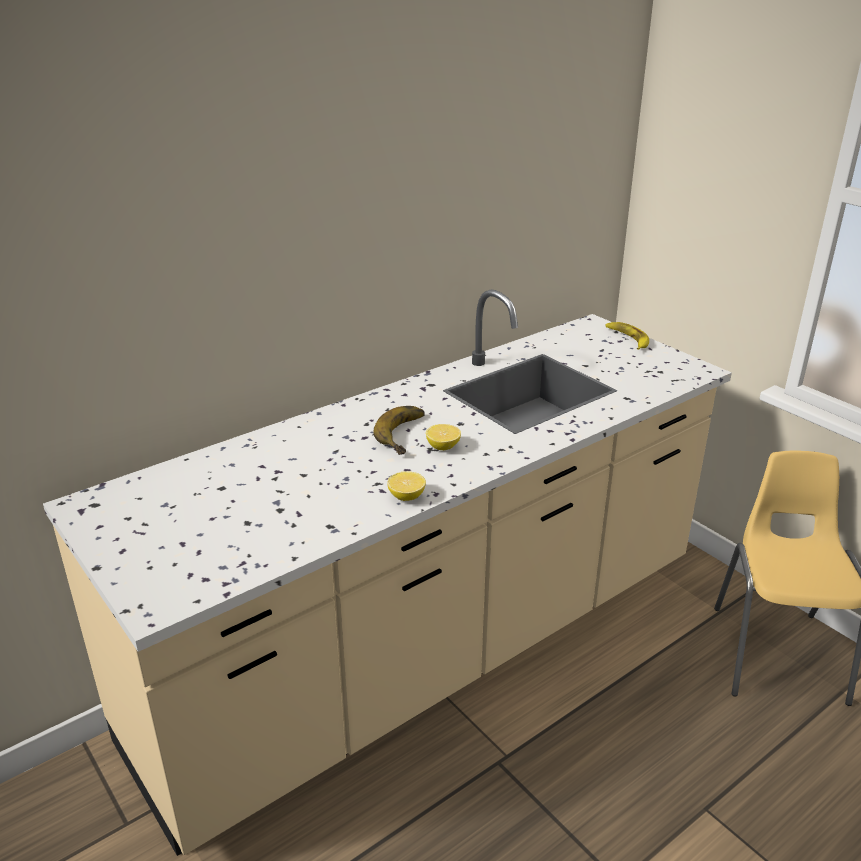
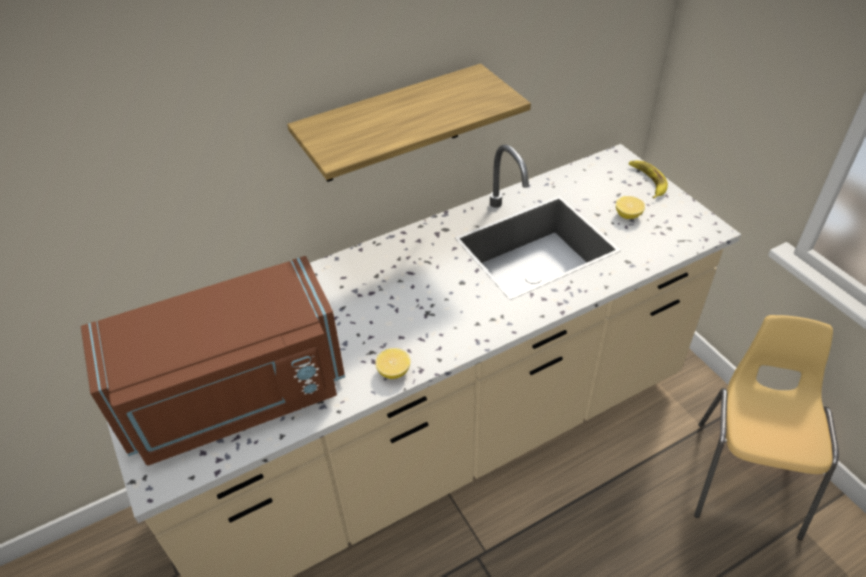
camera: 10 degrees right, 15 degrees up
banana [373,406,425,455] -> none
lemon [426,424,461,450] -> lemon moved to [616,196,645,219]
none -> brown microwave [81,256,345,465]
none -> shelf [287,64,531,182]

